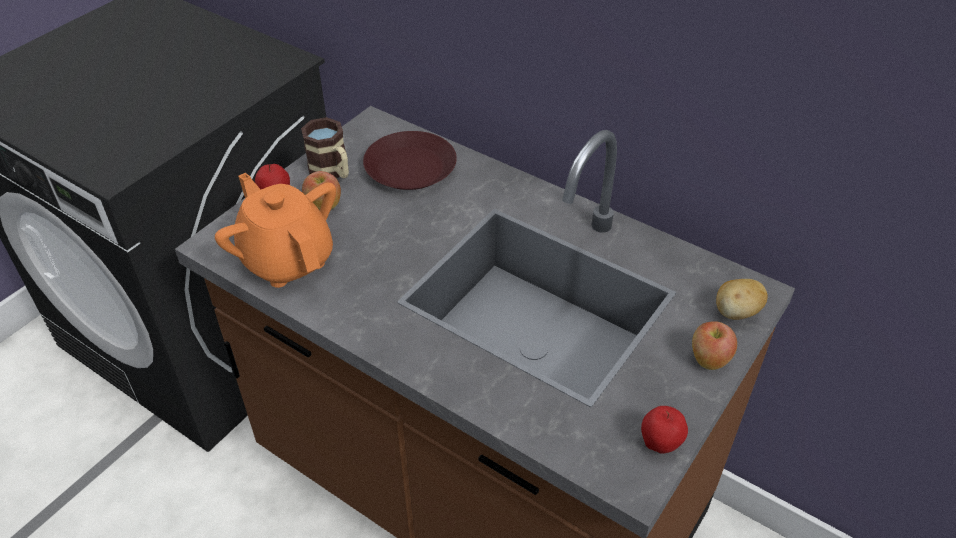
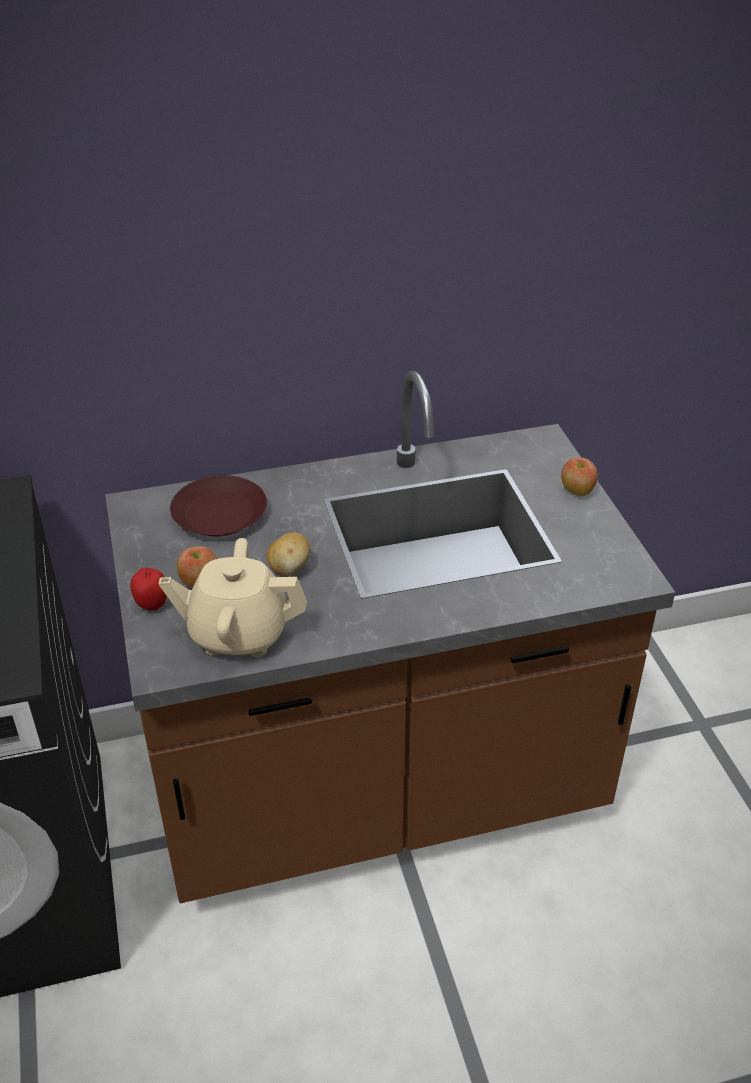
camera: 50 degrees left, 5 degrees down
orange teapot [215,173,336,288] -> beige teapot [159,538,307,657]
mug [301,117,349,178] -> none
apple [641,406,688,454] -> none
potato [716,279,768,320] -> potato moved to [266,533,310,575]

